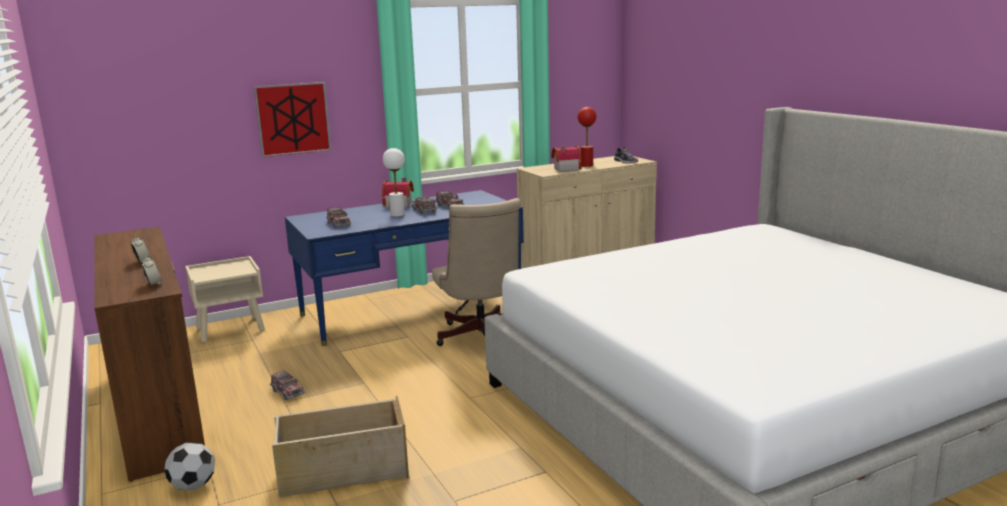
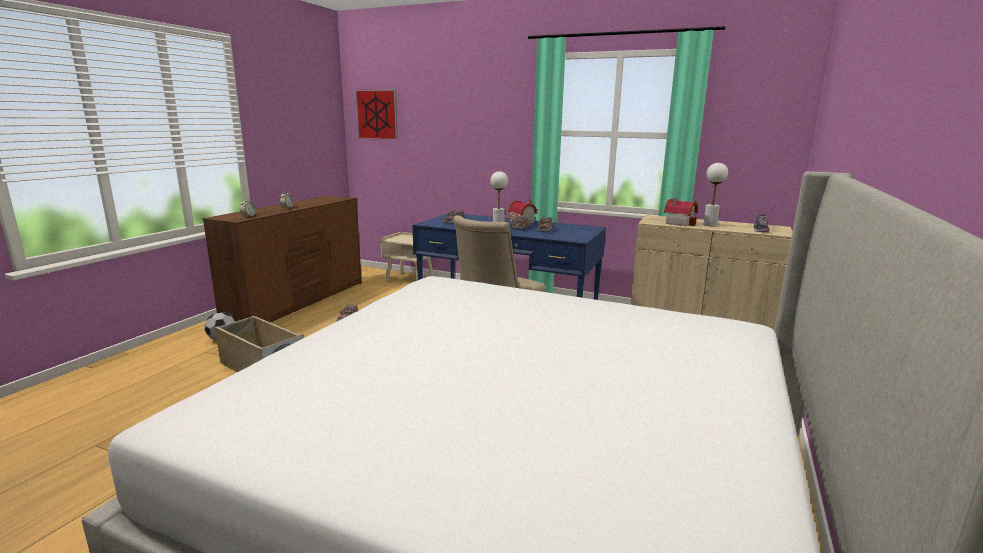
camera: 50 degrees right, 0 degrees up
picture [254,82,331,157] -> picture moved to [355,90,398,140]
red table lamp [577,107,596,167] -> white table lamp [703,163,728,226]

